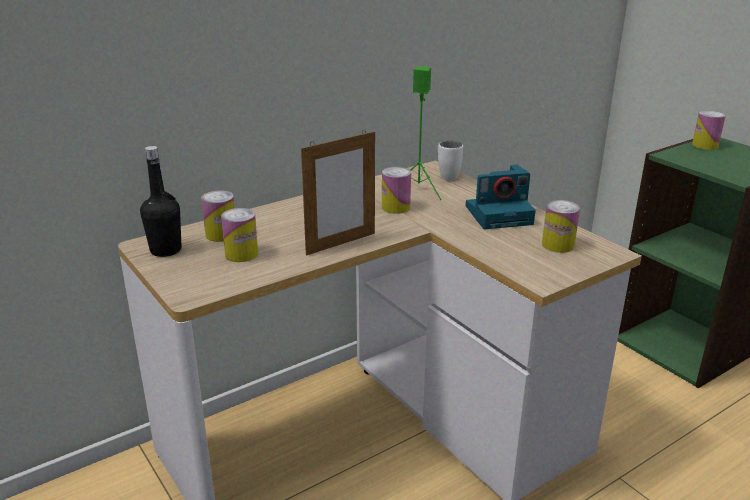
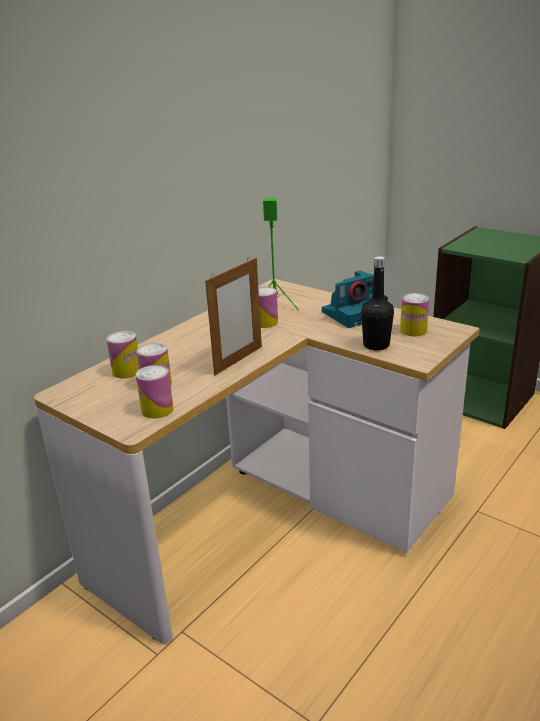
camera: 15 degrees left, 0 degrees up
black bottle [140,146,182,257] -> black bottle moved to [361,256,394,351]
white mug [438,141,463,181] -> none
can [692,110,726,150] -> can moved to [136,365,174,418]

